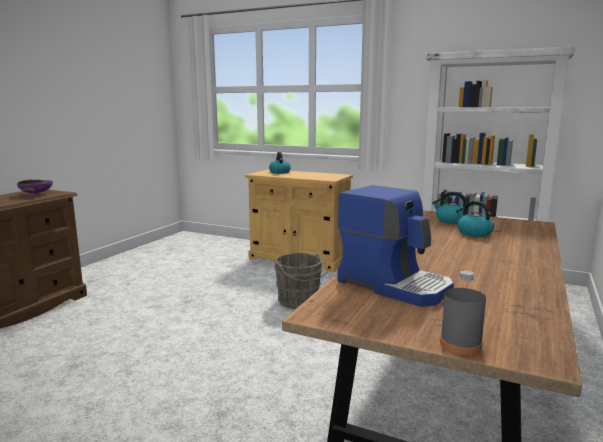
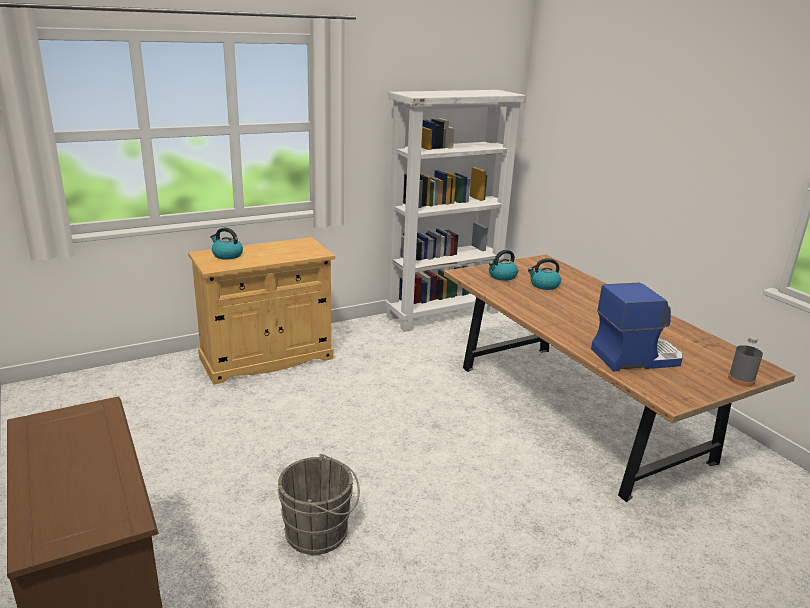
camera: 55 degrees left, 10 degrees up
purple bowl [17,180,53,195] -> none
grey bucket [274,253,328,309] -> grey bucket moved to [277,454,360,555]

